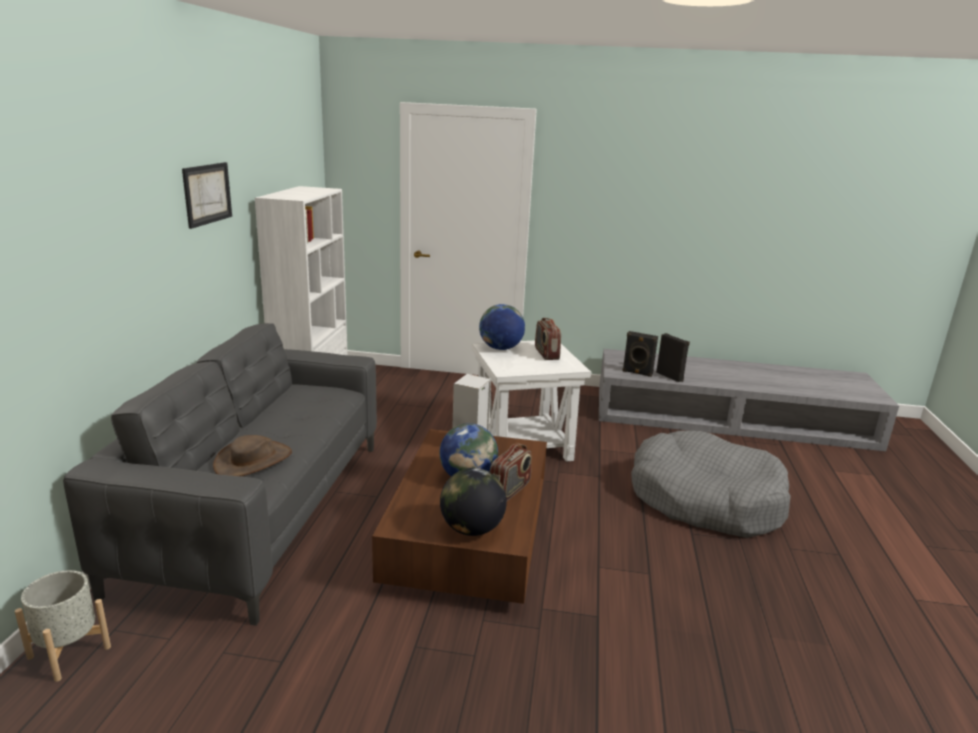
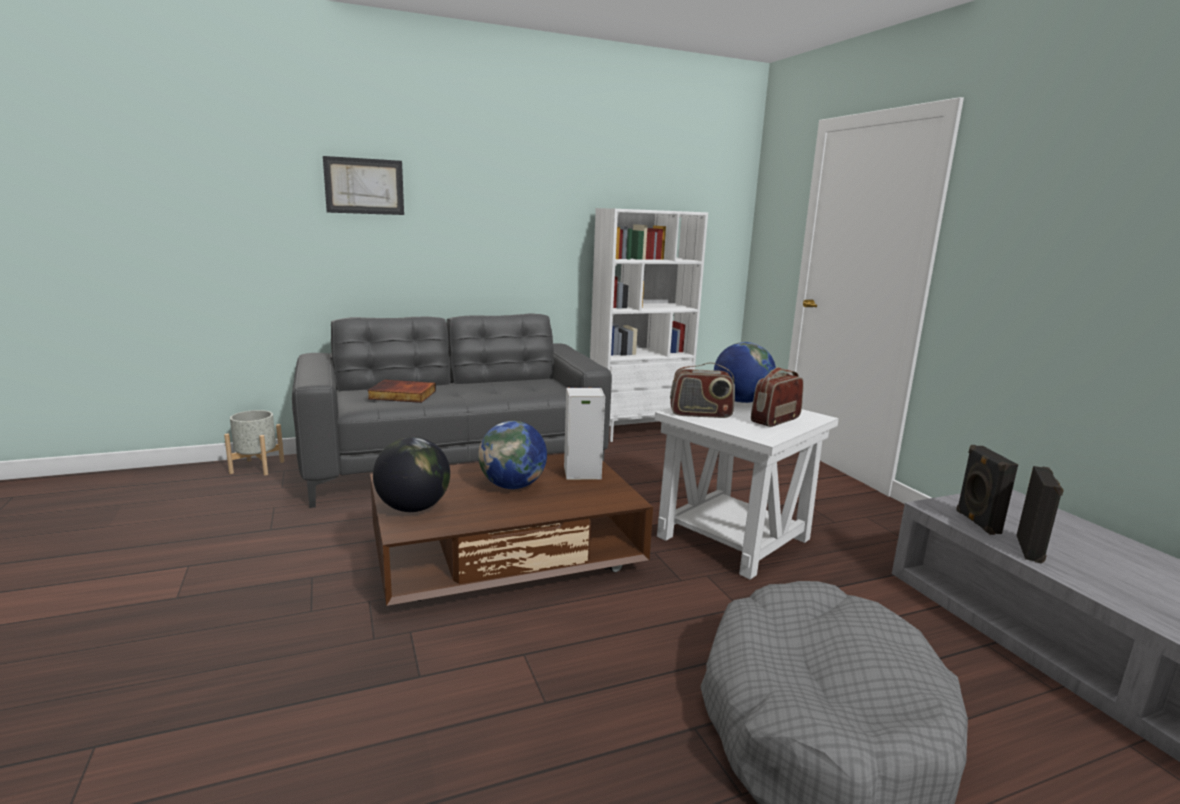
camera: 60 degrees right, 5 degrees down
picture [182,162,232,229] -> picture moved to [323,156,404,215]
brown hat [213,435,292,476] -> book [367,380,436,403]
radio [490,443,531,501] -> radio moved to [670,362,735,418]

